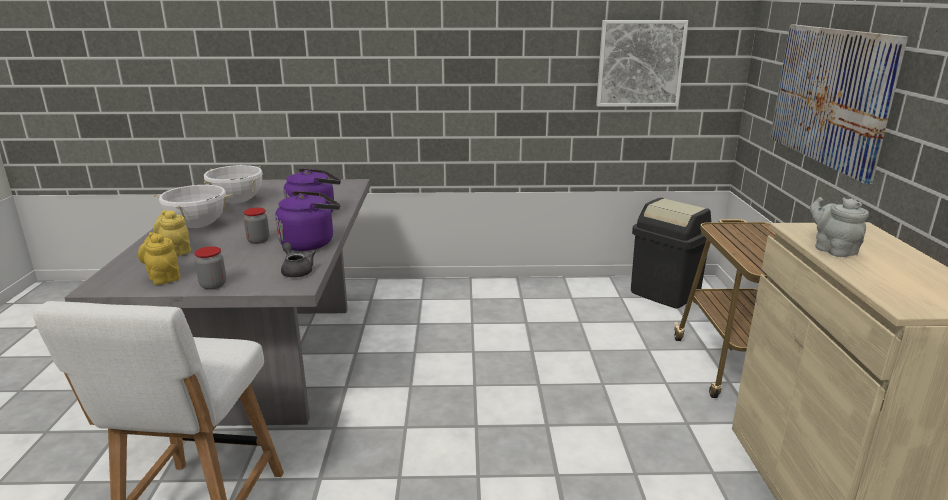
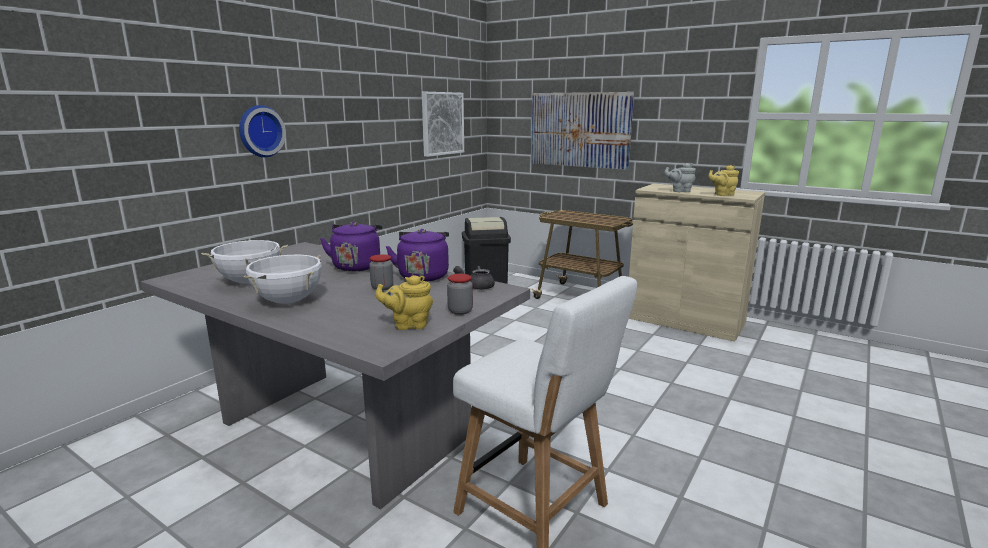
camera: 55 degrees left, 5 degrees down
yellow teapot [153,210,191,256] -> yellow teapot moved to [709,165,739,196]
none -> wall clock [239,105,286,157]

